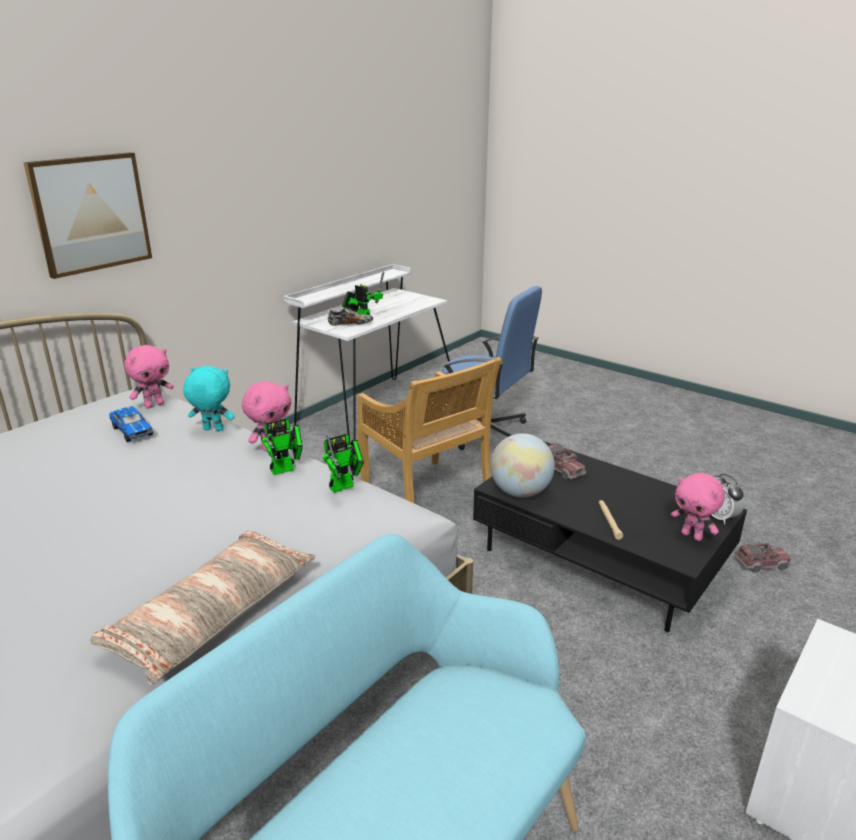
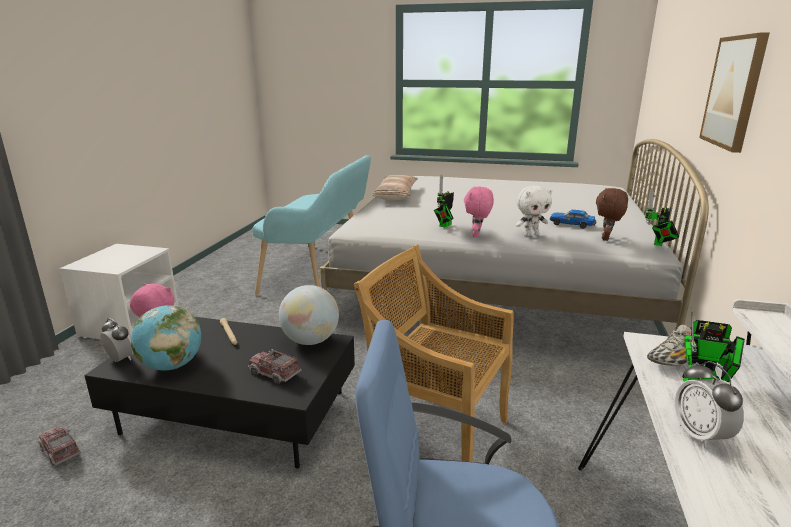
camera: 155 degrees right, 5 degrees down
pink plush toy [124,345,174,409] -> brown plush toy [596,188,628,241]
turquoise plush toy [183,366,235,431] -> white plush toy [516,186,552,236]
toy robot [323,434,364,493] -> toy robot moved to [645,188,679,246]
toy truck [735,543,791,573] -> toy truck turned 75 degrees clockwise [38,426,82,466]
none -> globe [131,305,201,371]
none -> alarm clock [675,361,744,449]

